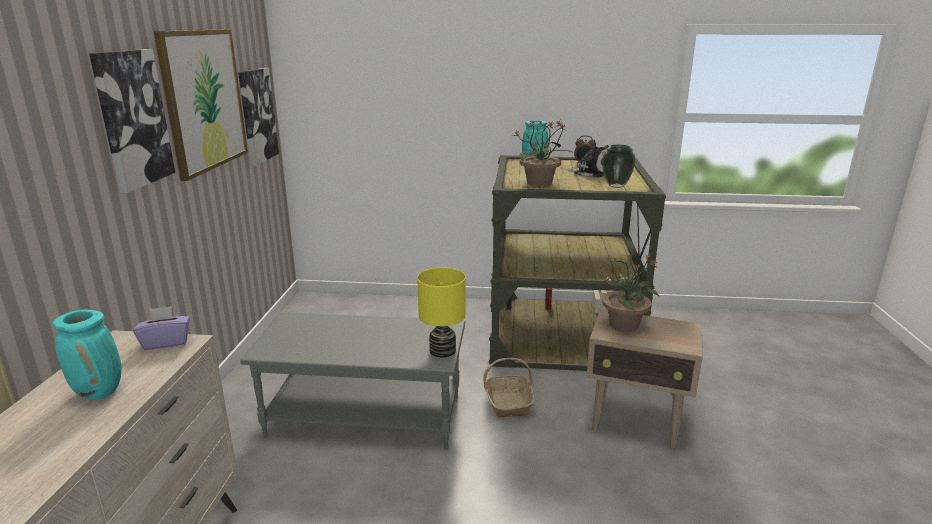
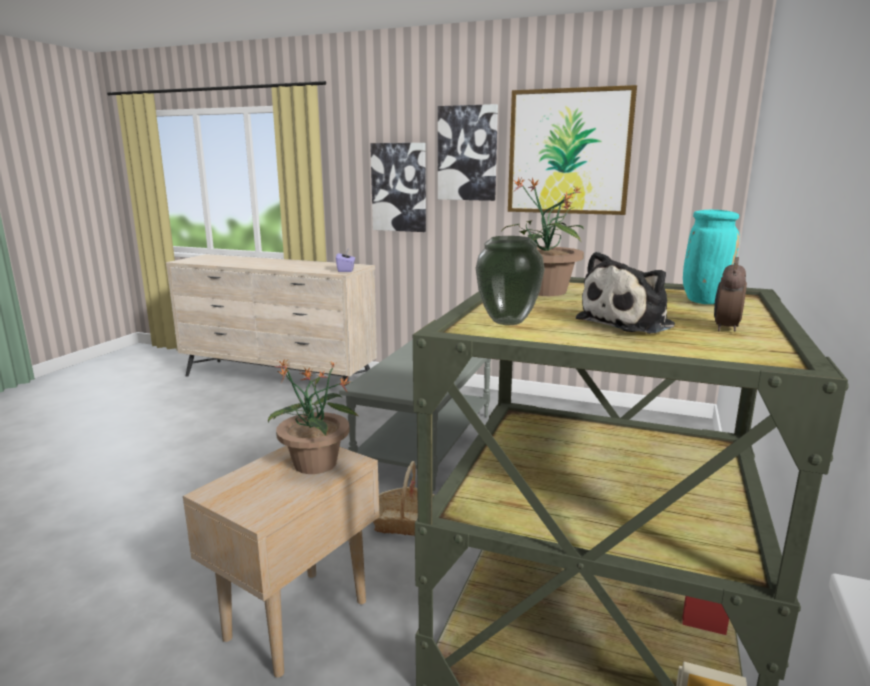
camera: 105 degrees right, 5 degrees down
turquoise vase [53,310,122,399] -> none
picture [238,68,279,166] -> picture moved to [370,143,426,232]
yellow table lamp [417,267,466,357] -> none

